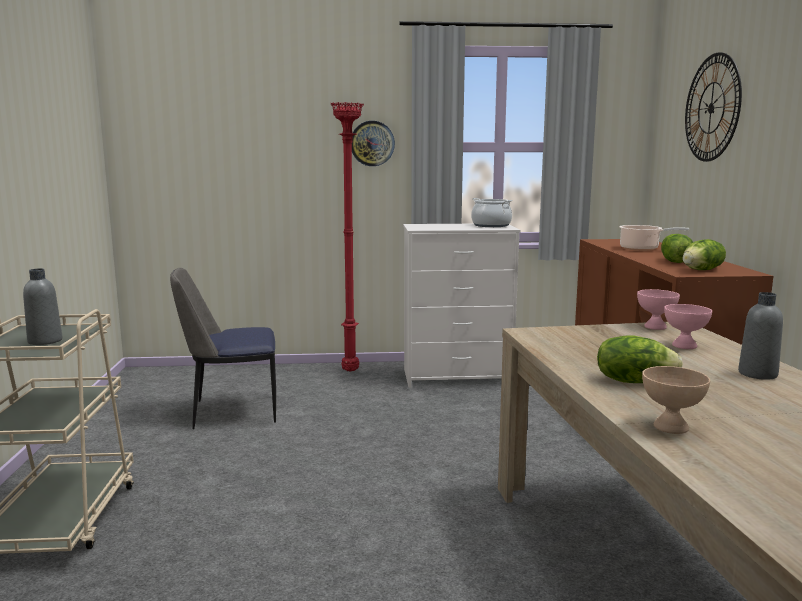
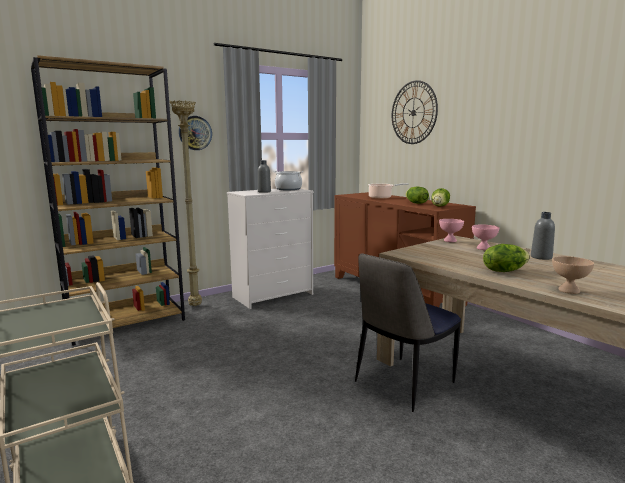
camera: 30 degrees left, 0 degrees up
grey bottle [23,268,63,345] -> grey bottle moved to [258,160,271,193]
chair [170,268,276,429] -> chair moved to [355,254,461,412]
red floor lamp [331,102,364,372] -> beige floor lamp [169,100,202,306]
none -> brown bookcase [31,55,185,346]

